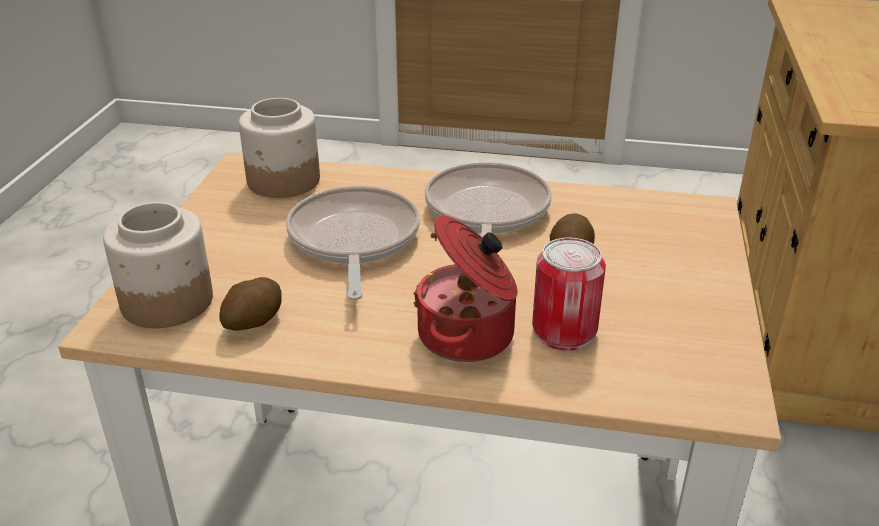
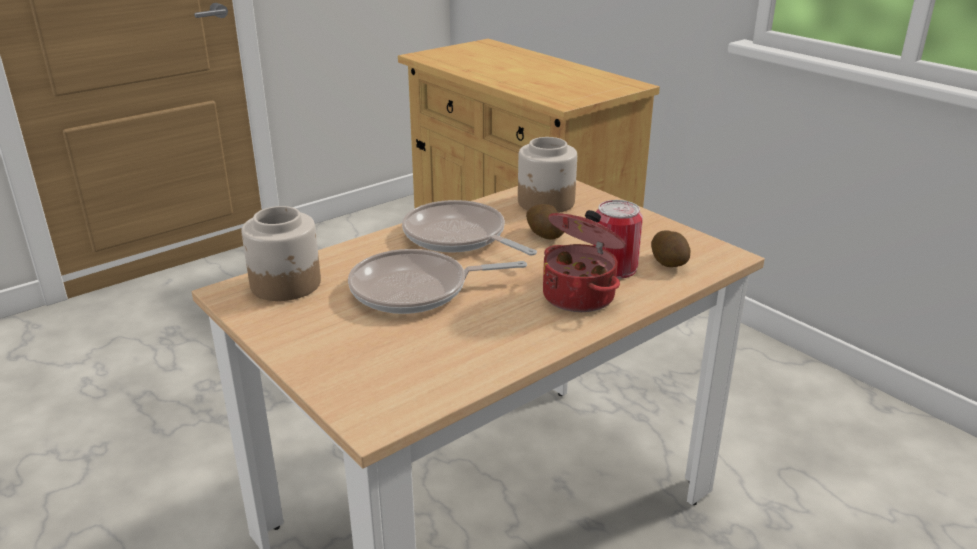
camera: 50 degrees left, 5 degrees down
jar [103,202,213,328] -> jar moved to [518,137,577,213]
potato [219,277,282,330] -> potato moved to [651,230,691,267]
frying pan [286,186,420,300] -> frying pan turned 45 degrees counterclockwise [348,249,527,314]

